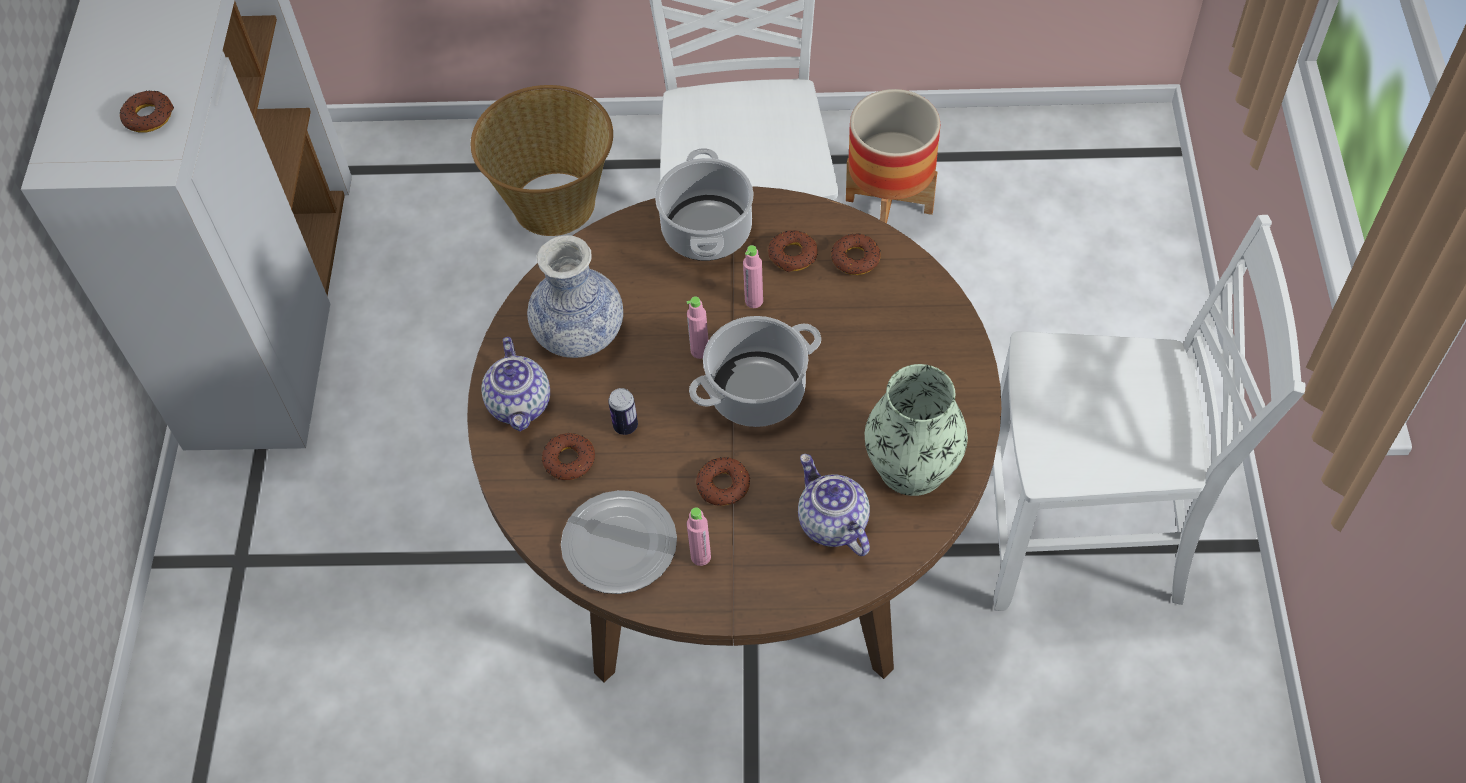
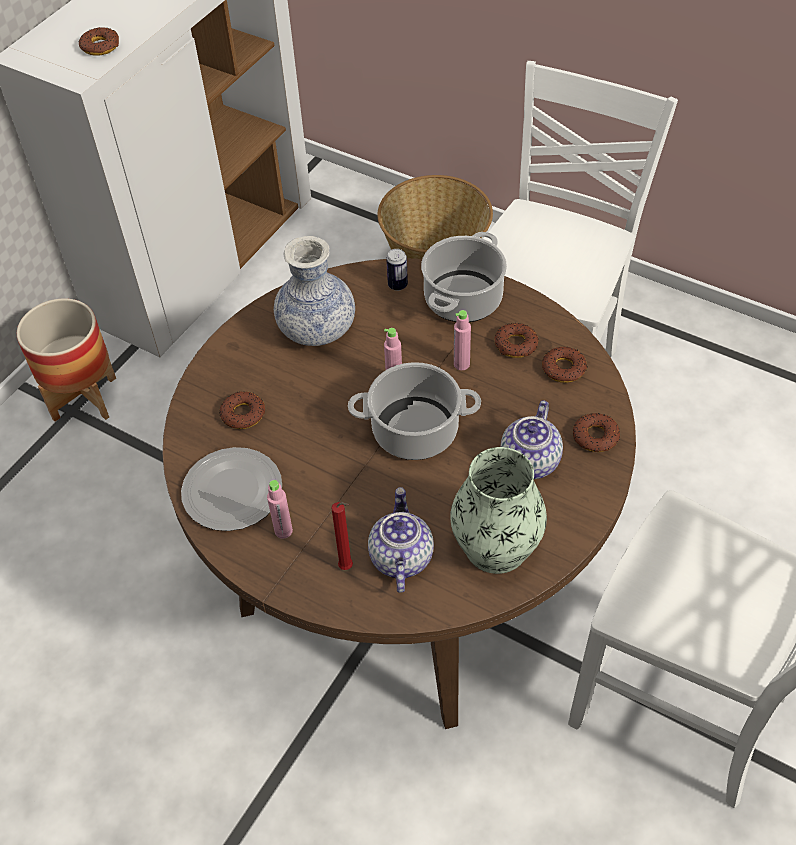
camera: 30 degrees right, 5 degrees down
teapot [482,337,550,431] -> teapot moved to [500,400,563,479]
can [608,388,638,435] -> can moved to [386,249,408,291]
donut [696,457,750,506] -> donut moved to [573,413,620,452]
planter [846,89,940,224] -> planter moved to [17,298,116,422]
none -> red candle [331,502,353,570]

